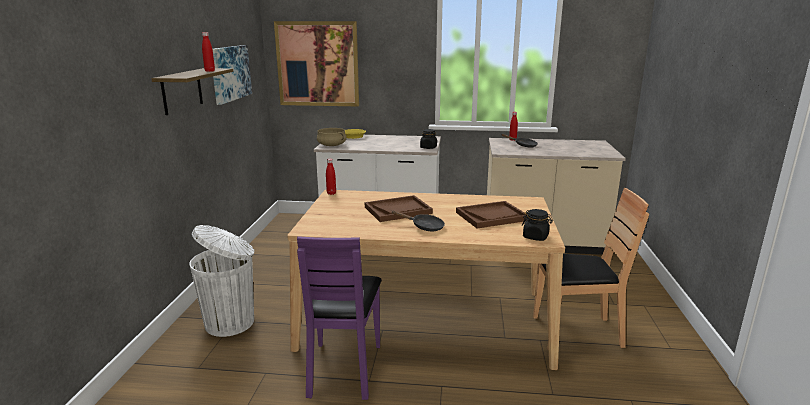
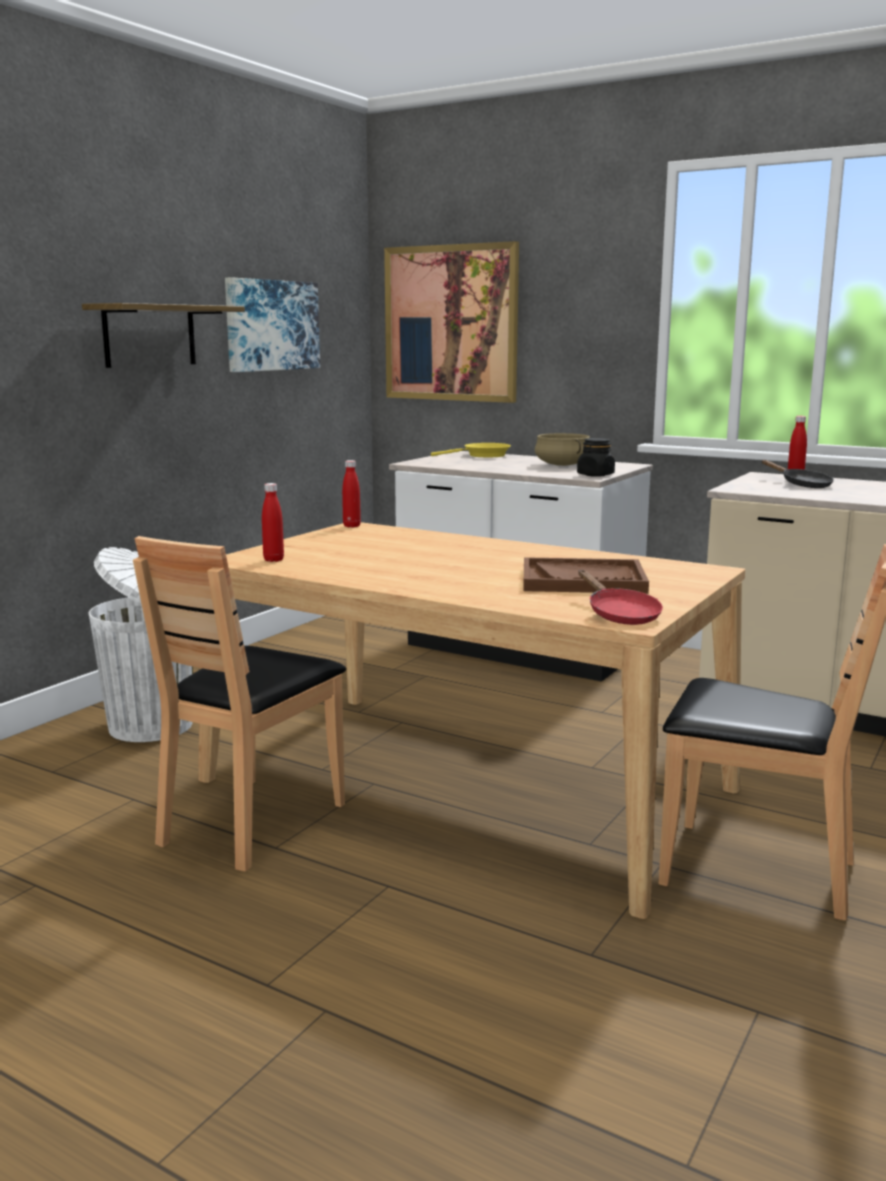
camera: 25 degrees right, 5 degrees down
red bottle [202,32,215,72] -> red bottle moved to [262,483,284,562]
purple chair [297,236,382,400] -> brown chair [133,536,346,872]
beige cooking pot [317,128,347,146] -> beige cooking pot moved to [535,433,590,466]
brown tray [365,195,433,222] -> none
black frying pan [391,210,445,231] -> none
black jar [522,209,553,241] -> red frying pan [578,570,663,625]

